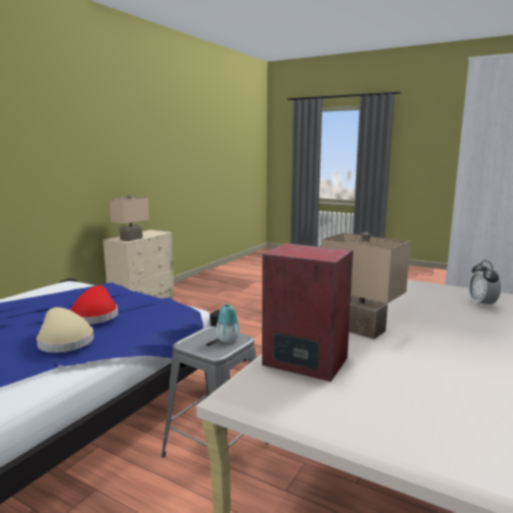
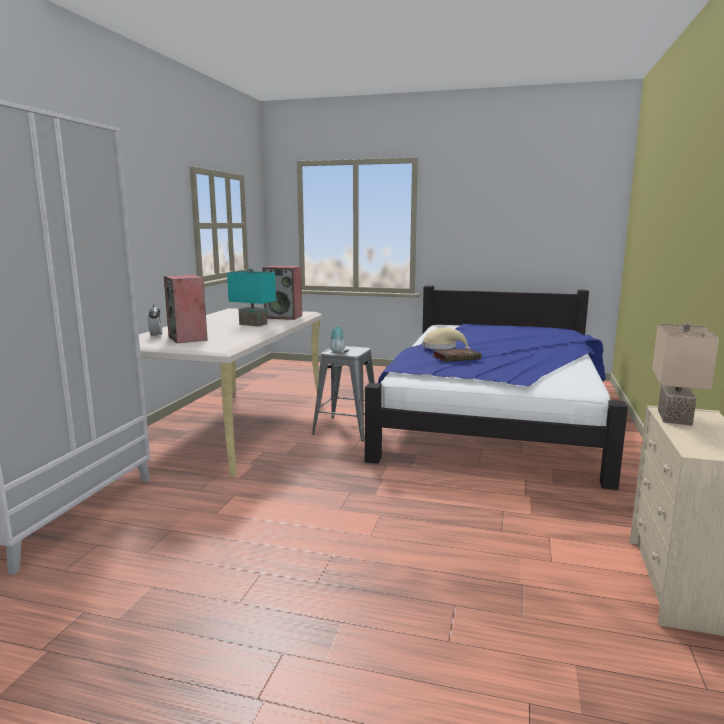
camera: 165 degrees right, 0 degrees up
red hat [70,286,118,324] -> book [432,348,481,362]
beige table lamp [322,233,410,339] -> turquoise table lamp [227,269,276,327]
none -> speaker [164,275,208,343]

